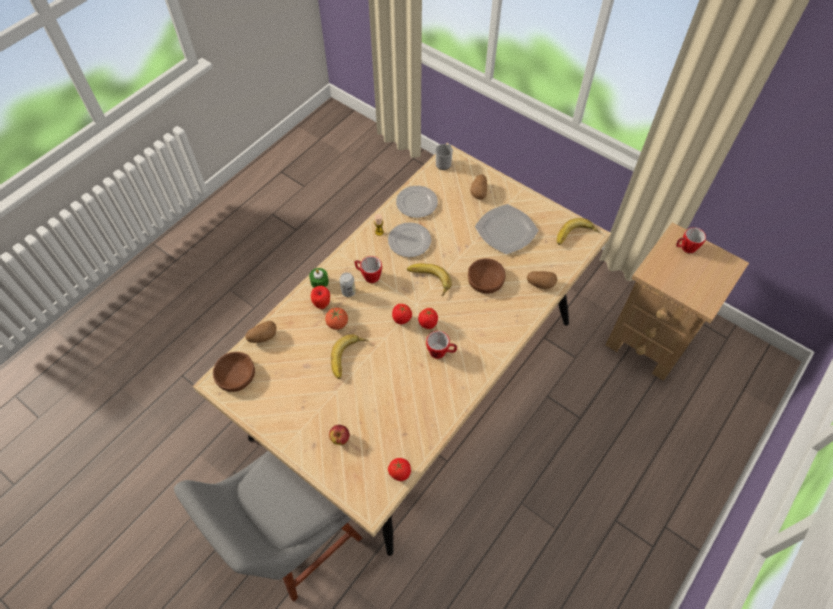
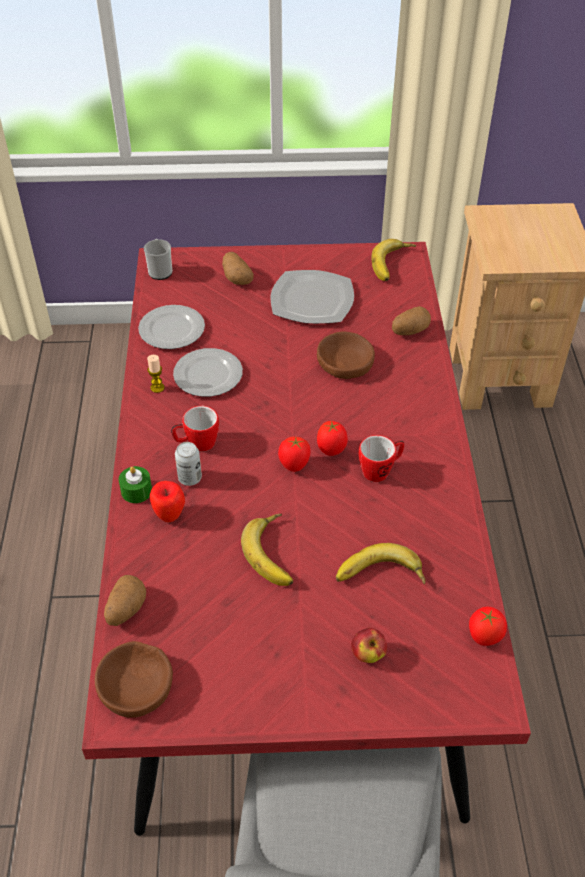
camera: 40 degrees left, 10 degrees down
beige dining table [193,143,611,556] -> red dining table [82,242,531,836]
tomato [325,308,348,330] -> none
banana [407,263,452,296] -> banana moved to [336,543,426,584]
mug [676,227,706,253] -> none

